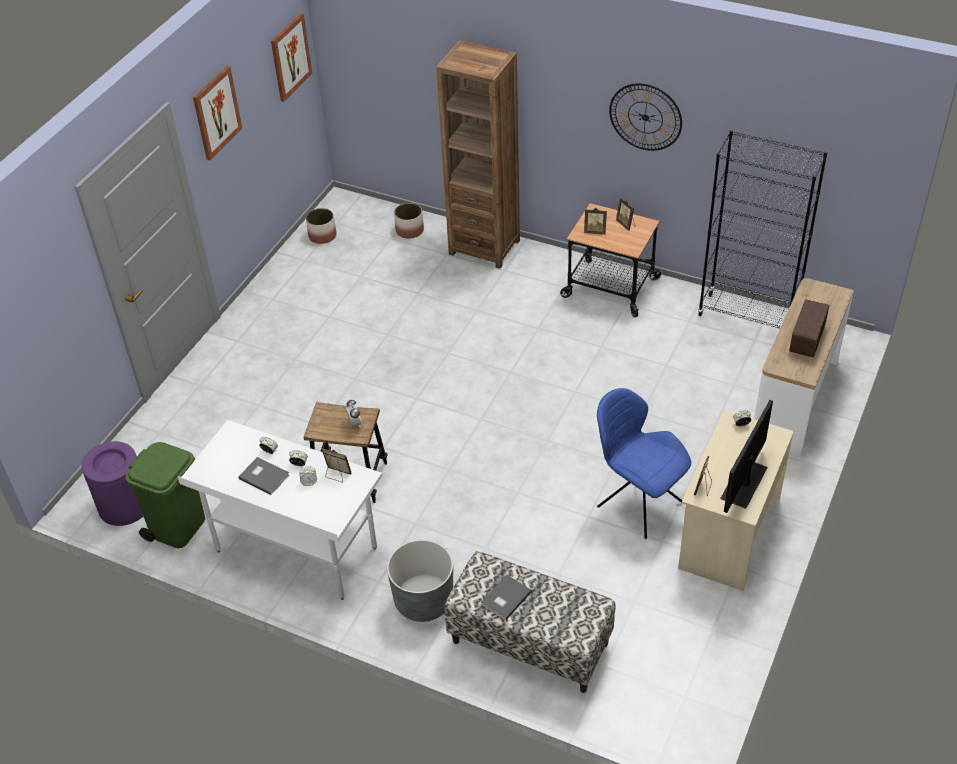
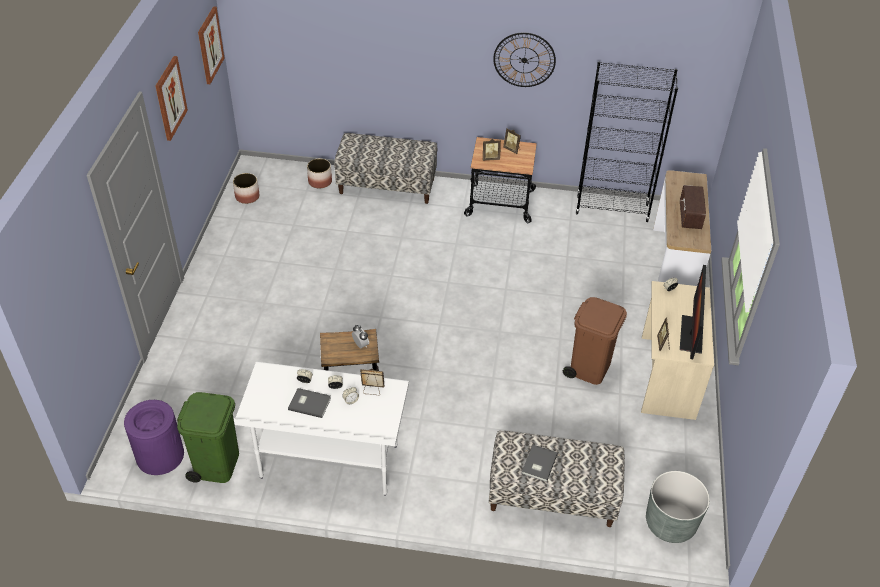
camera: 20 degrees left, 0 degrees up
grey planter [387,539,453,622] -> grey planter moved to [646,471,710,543]
brown bookcase [436,40,520,269] -> bench [334,133,437,204]
blue chair [597,388,691,539] -> brown trash can [563,297,627,385]

